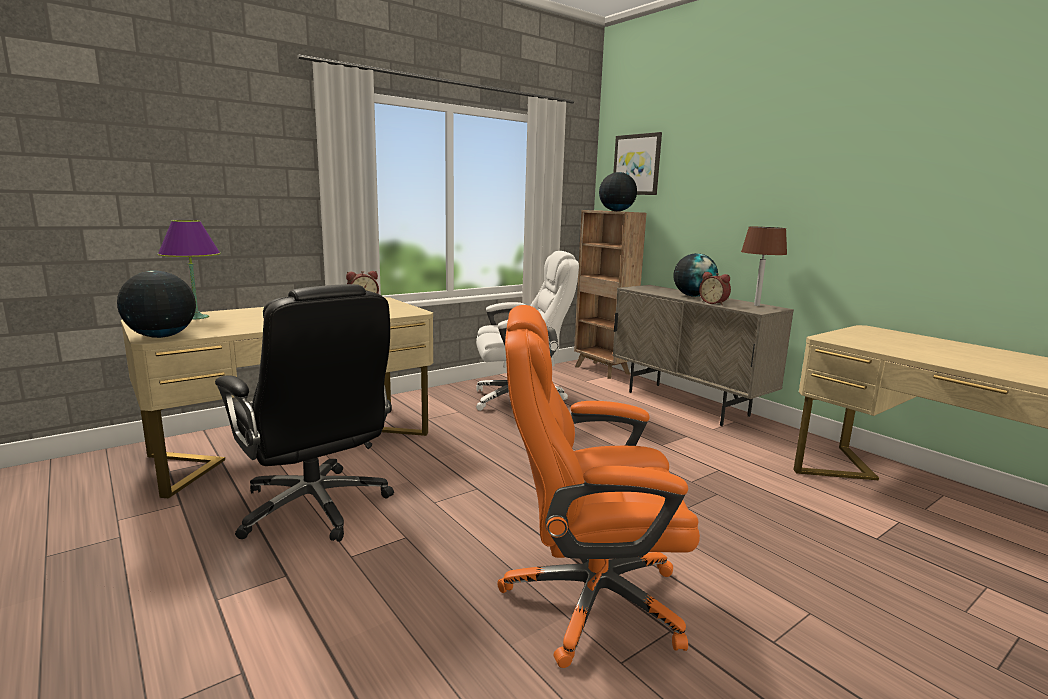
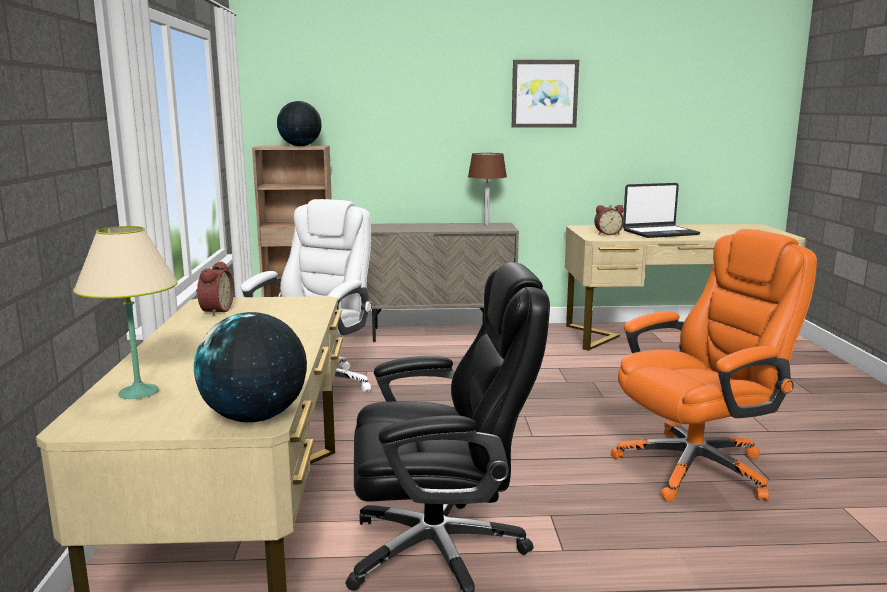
camera: 55 degrees left, 0 degrees up
purple table lamp [158,220,221,319] -> beige table lamp [73,226,178,399]
orange office chair [498,305,700,668] -> orange office chair turned 150 degrees counterclockwise [611,229,817,502]
picture [613,132,662,195] -> picture moved to [512,60,579,128]
globe [674,253,718,297] -> none
alarm clock [699,272,731,305] -> alarm clock moved to [594,205,624,235]
none -> laptop [623,183,701,238]

